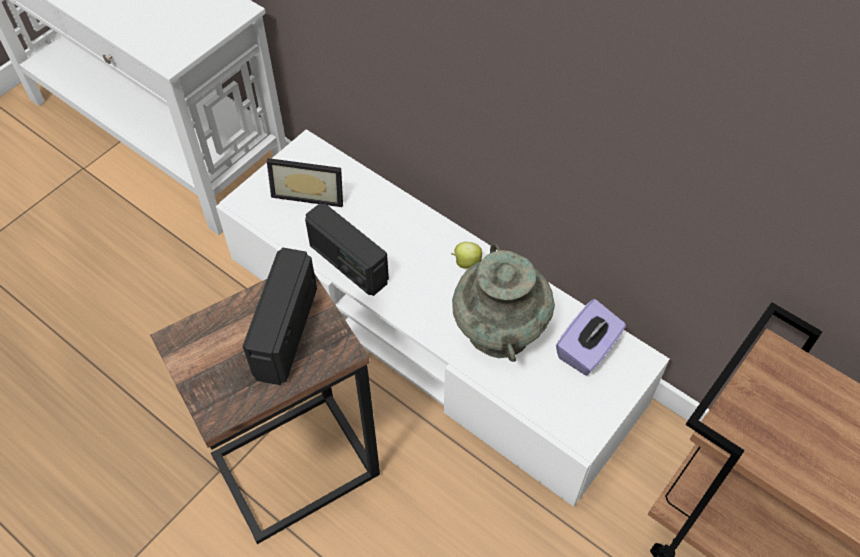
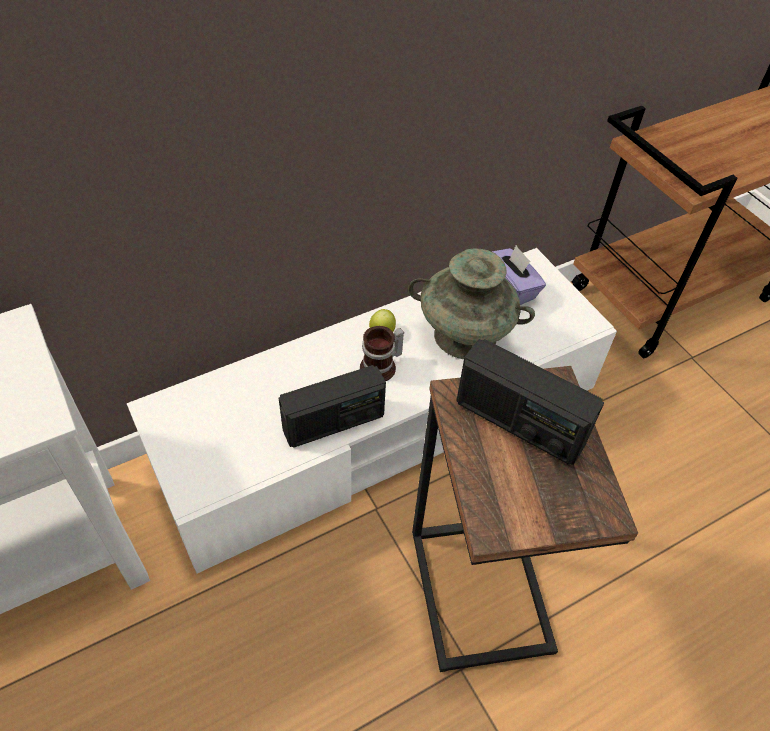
camera: 70 degrees left, 5 degrees down
picture frame [266,158,343,207] -> none
none -> mug [360,326,404,381]

